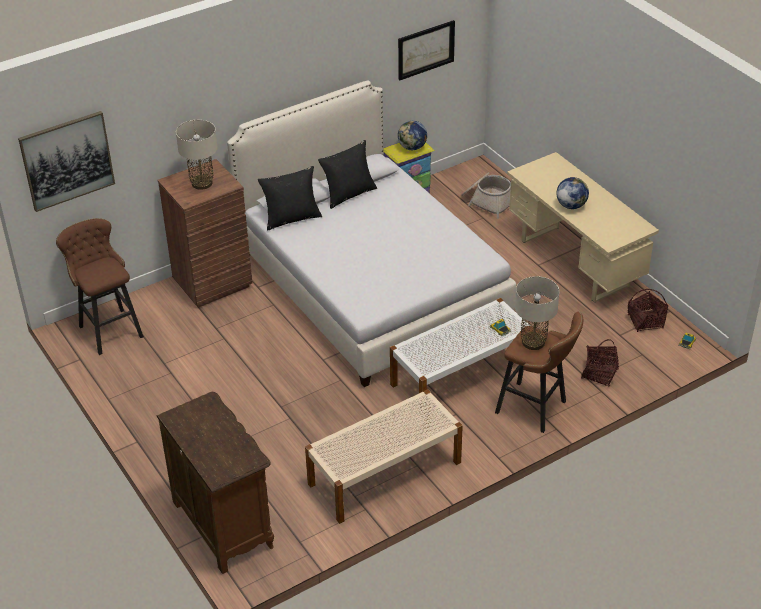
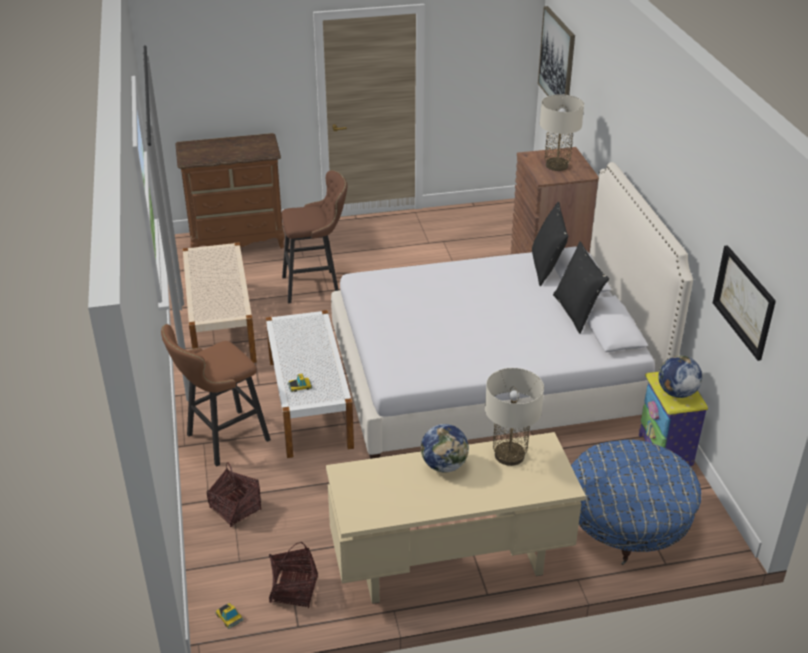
camera: 110 degrees right, 5 degrees down
brown stool [56,218,144,355] -> brown stool moved to [282,170,347,303]
basket [462,172,511,219] -> blue ottoman [571,439,701,565]
table lamp [515,276,560,350] -> table lamp moved to [485,368,544,466]

